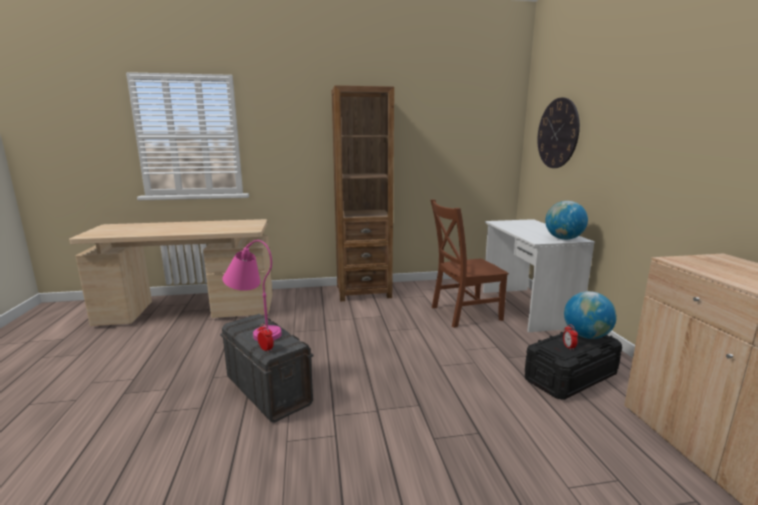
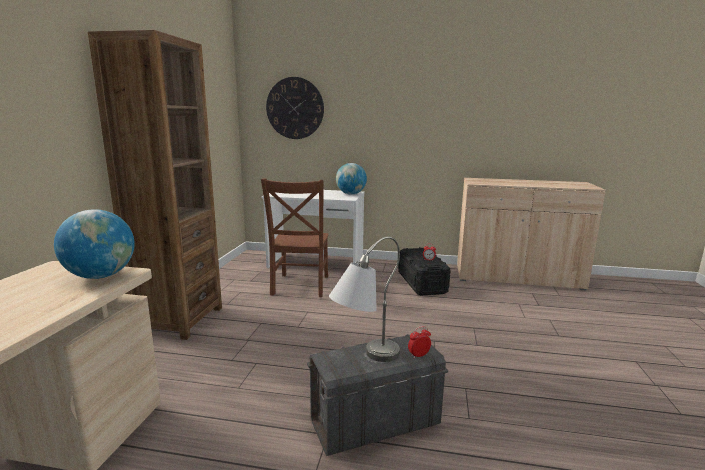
camera: 70 degrees left, 0 degrees up
pink table lamp [222,240,282,341] -> grey table lamp [329,236,400,362]
globe [564,291,617,339] -> globe moved to [54,209,135,279]

